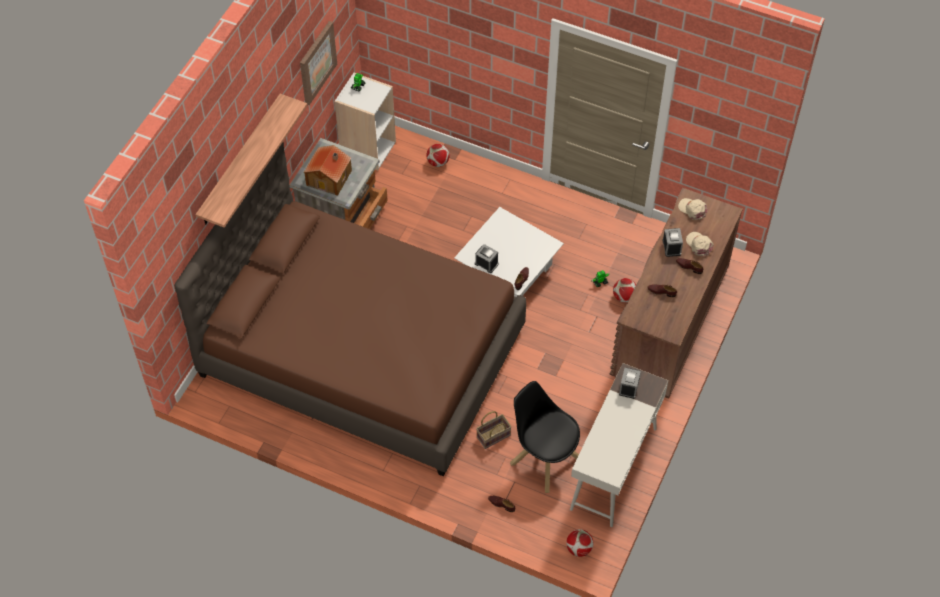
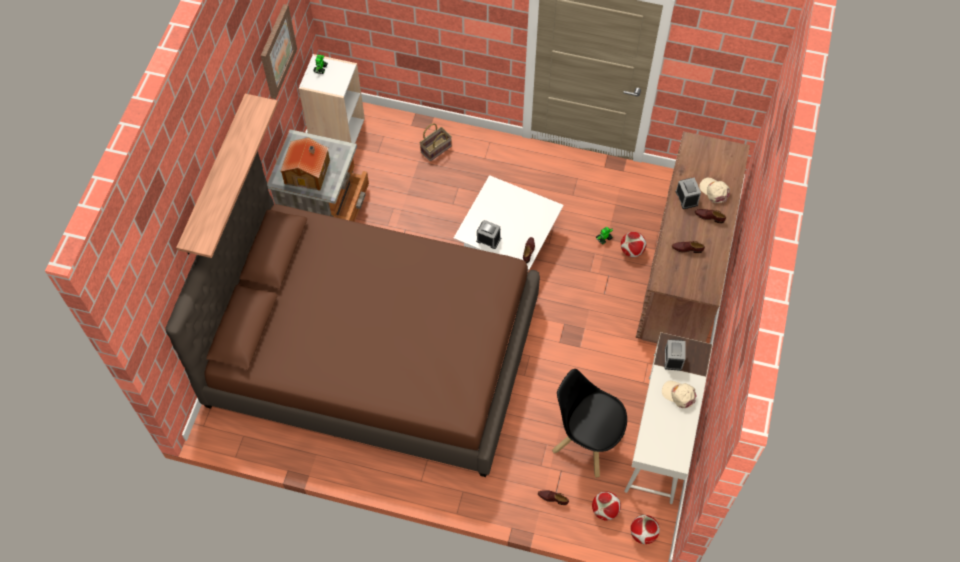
camera: 10 degrees left, 5 degrees up
football [426,144,450,167] -> football moved to [592,491,621,520]
basket [476,411,512,449] -> basket moved to [420,124,452,161]
beige cap [678,198,707,220] -> beige cap moved to [662,381,697,408]

